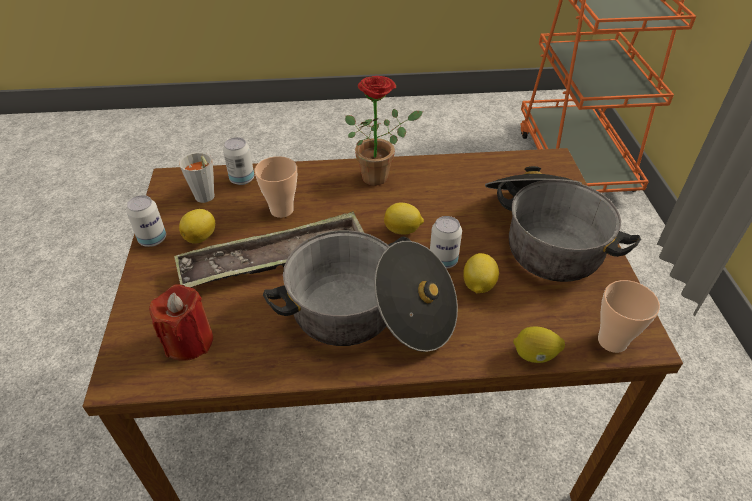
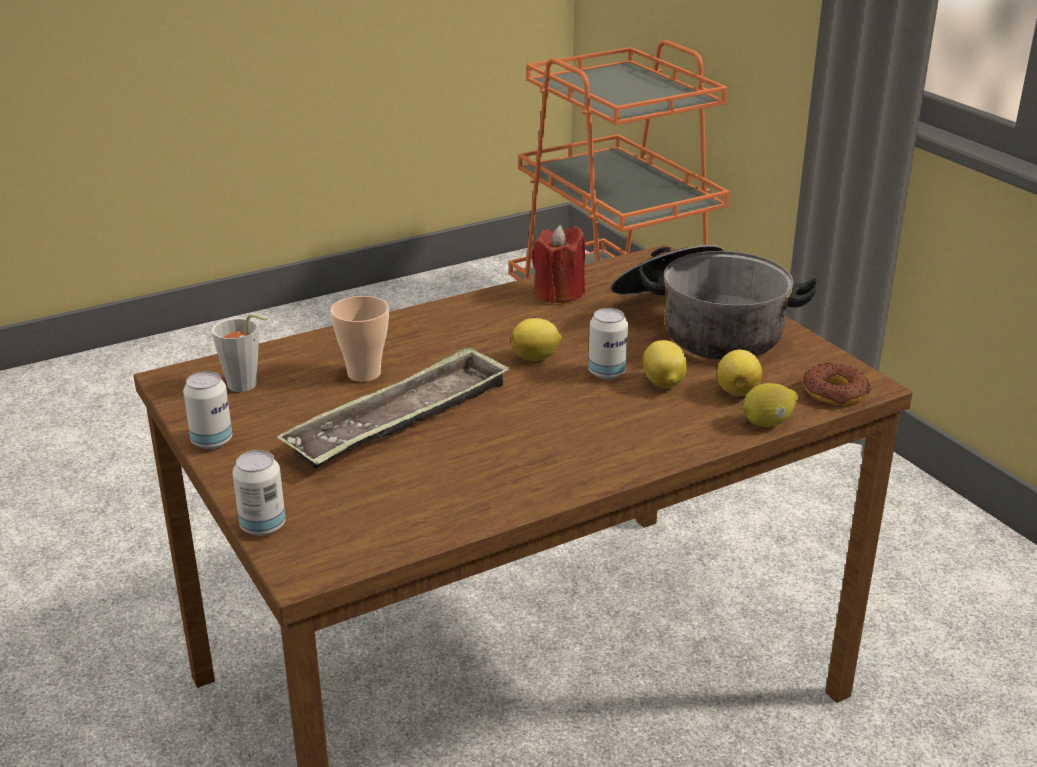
camera: 25 degrees left, 15 degrees down
red candle [149,284,213,361] -> red candle moved to [532,225,585,304]
lemon [179,209,215,244] -> lemon moved to [717,349,762,396]
can [223,137,254,185] -> can moved to [233,450,286,536]
cooking pot [263,230,458,352] -> none
potted plant [345,76,423,186] -> none
cup [598,280,660,353] -> donut [803,363,871,405]

